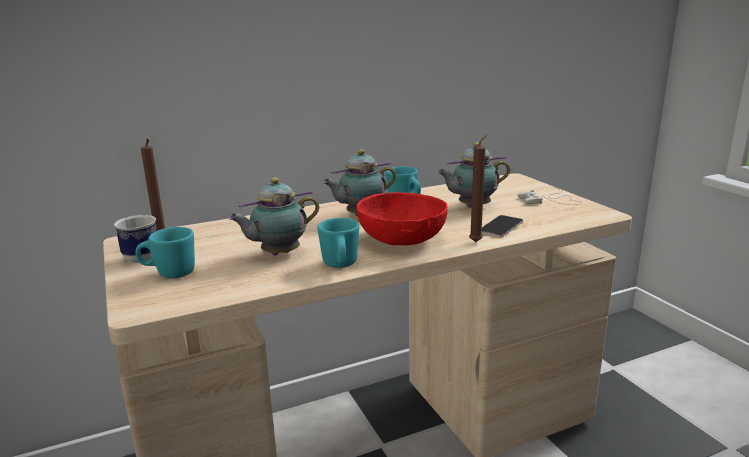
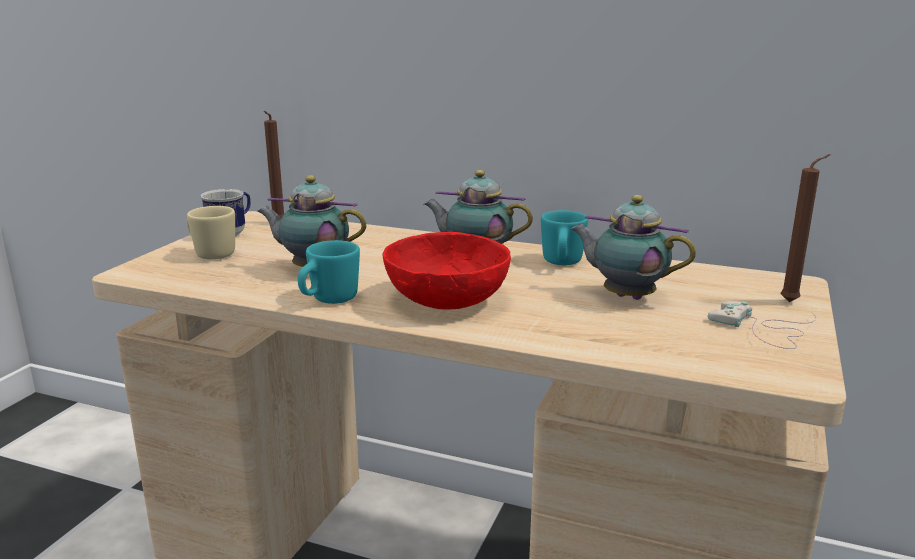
camera: 45 degrees right, 0 degrees up
turquoise mug [135,227,195,278] -> beige mug [187,206,235,260]
brown candle [469,134,488,242] -> brown candle moved to [781,154,831,302]
phone [482,215,523,237] -> none

